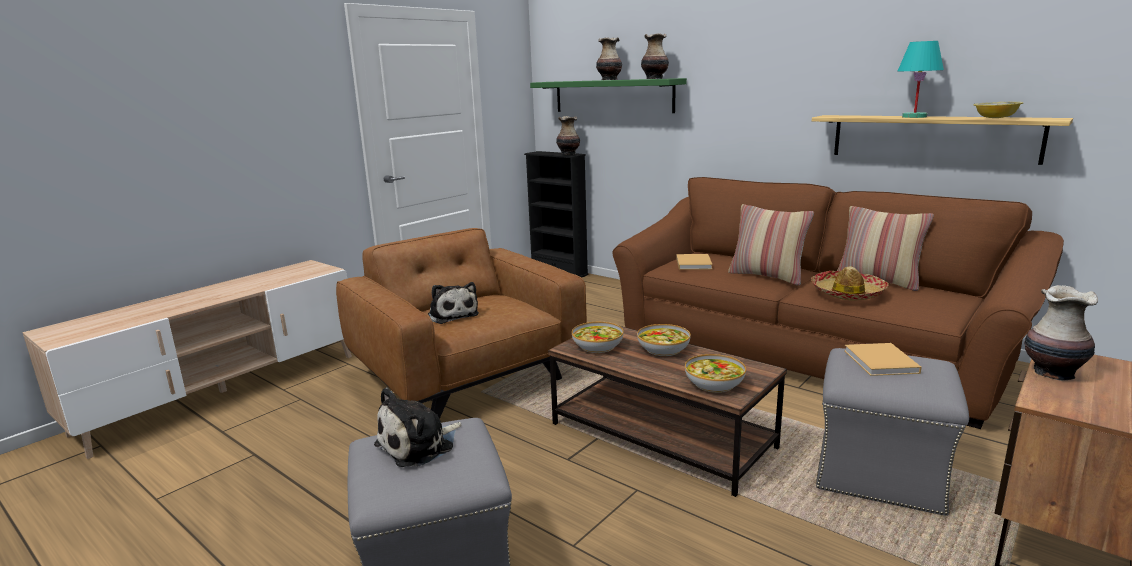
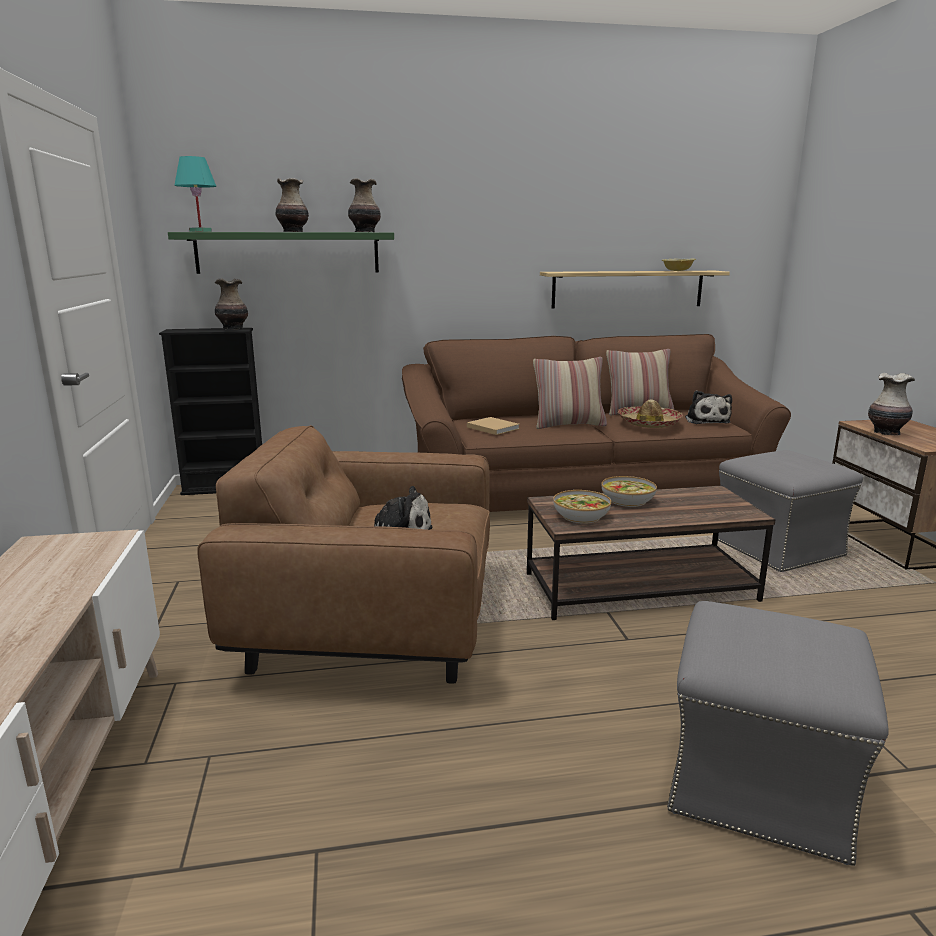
camera: 50 degrees left, 0 degrees up
plush toy [374,387,462,467] -> plush toy moved to [685,390,732,424]
bowl [685,354,746,393] -> none
beige book [844,343,922,376] -> none
turquoise table lamp [898,41,944,118] -> turquoise table lamp moved to [174,156,216,232]

